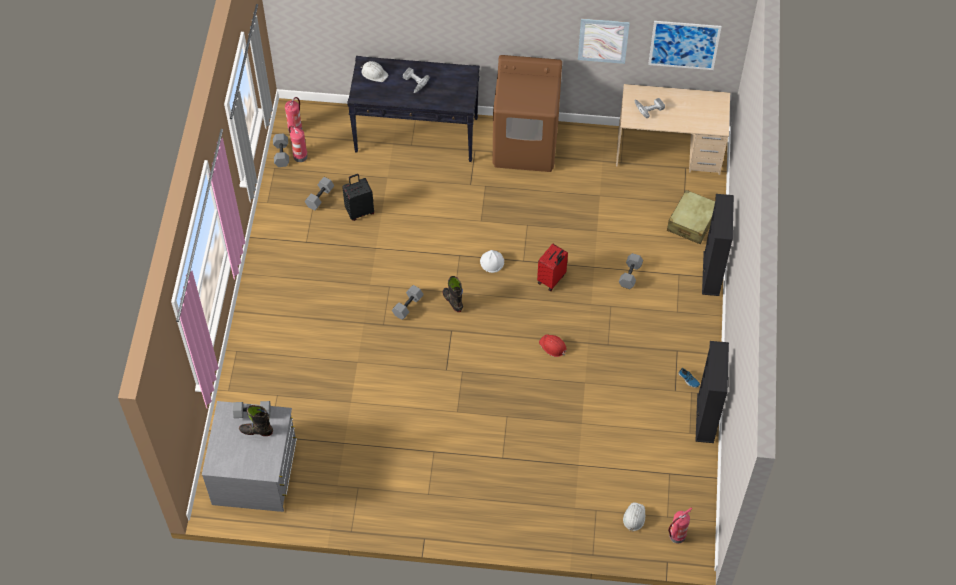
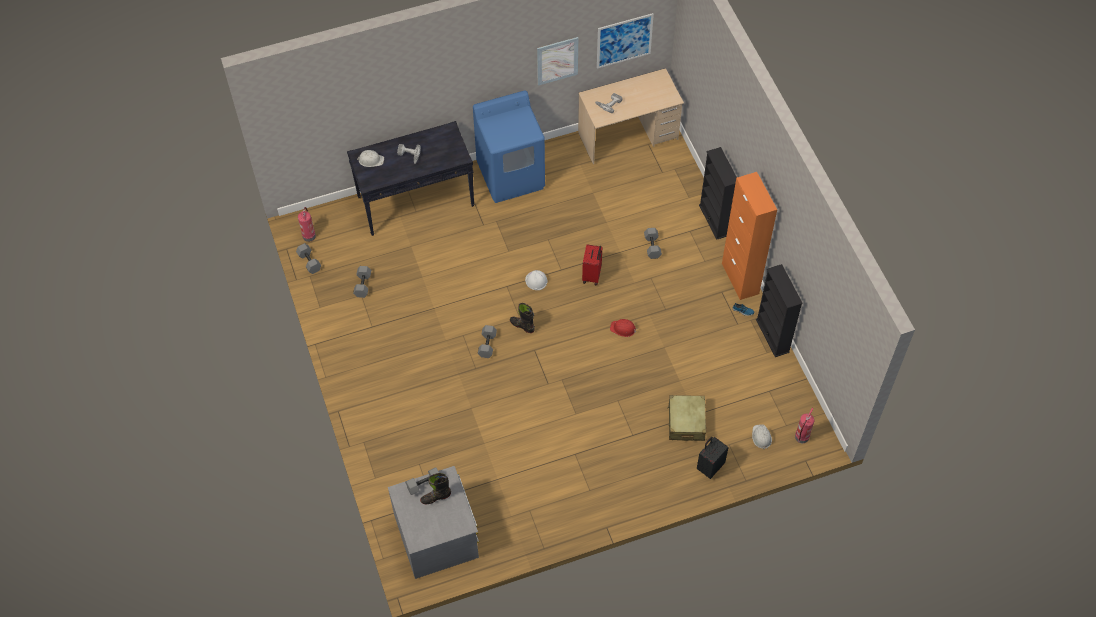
camera: 25 degrees left, 0 degrees up
fire extinguisher [289,126,308,162] -> none
black suitcase [342,174,374,221] -> black suitcase moved to [697,437,729,479]
brown washing machine [493,55,562,172] -> blue washing machine [473,91,545,203]
beige suitcase [667,190,715,244] -> beige suitcase moved to [668,395,706,441]
none -> orange cabinet [722,172,777,300]

